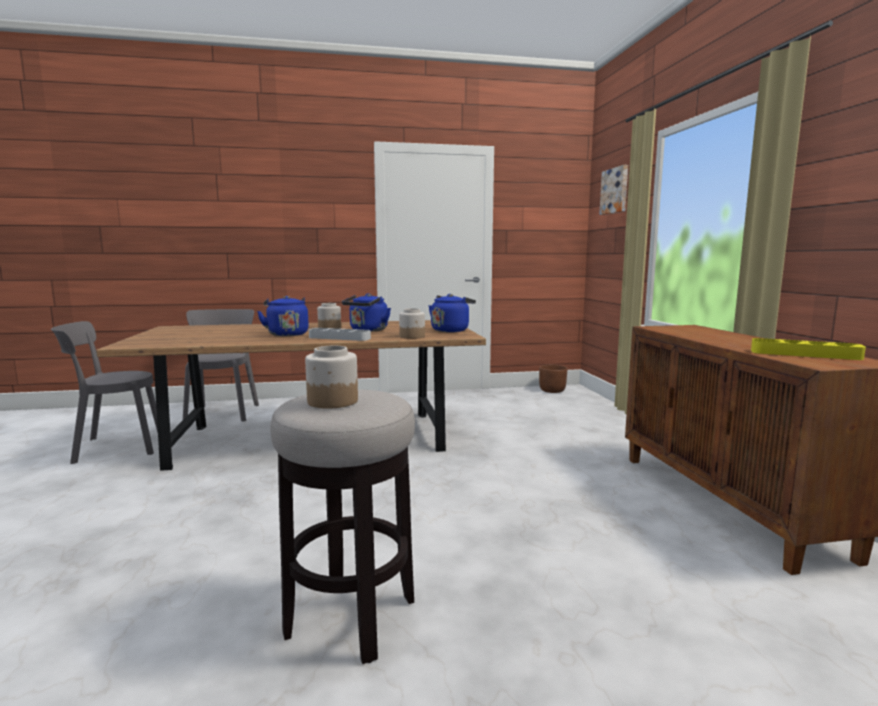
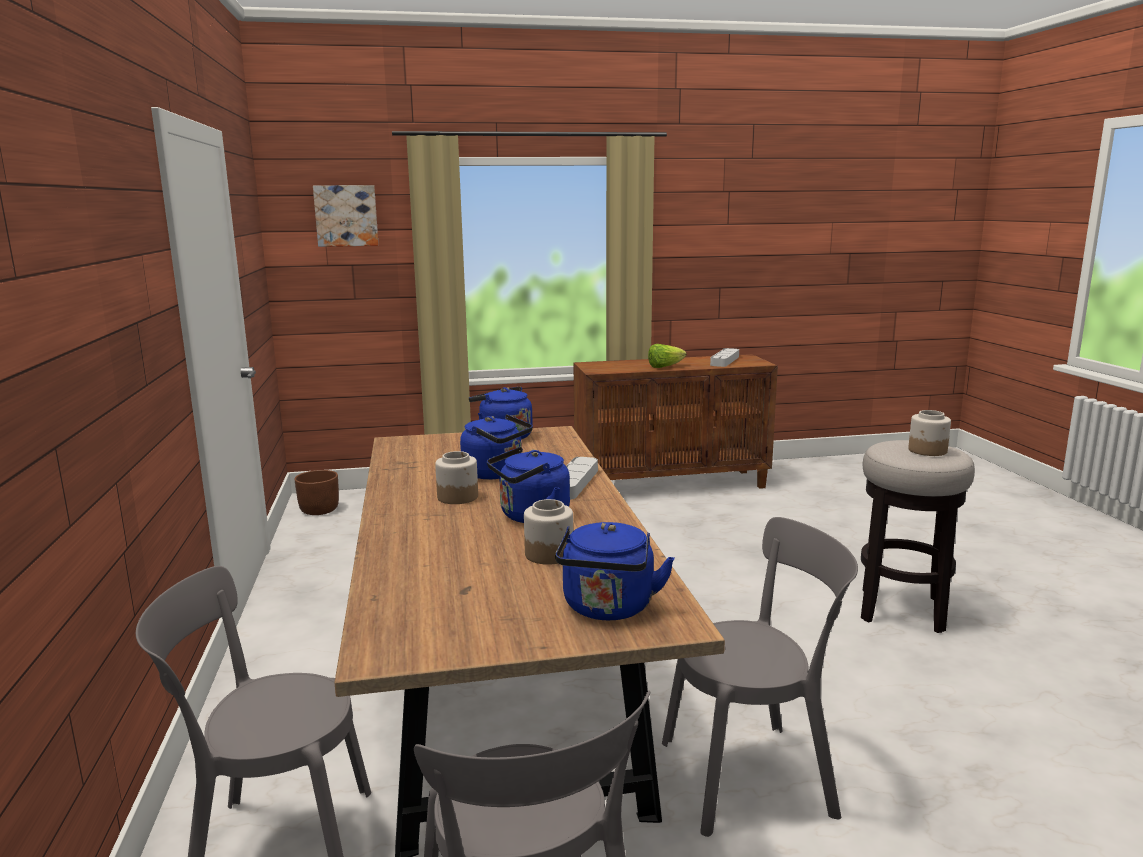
camera: 90 degrees left, 5 degrees up
jar [399,308,425,339] -> jar moved to [524,499,573,565]
yellow tray [751,338,866,360] -> grey tray [710,348,739,367]
none -> blue kettle [555,522,675,620]
none -> lettuce [648,344,687,368]
none -> grey chair [662,517,858,837]

